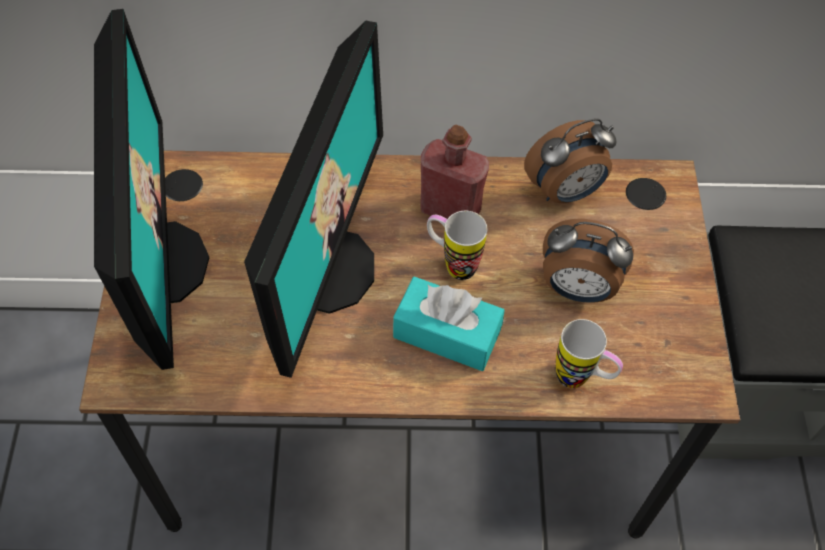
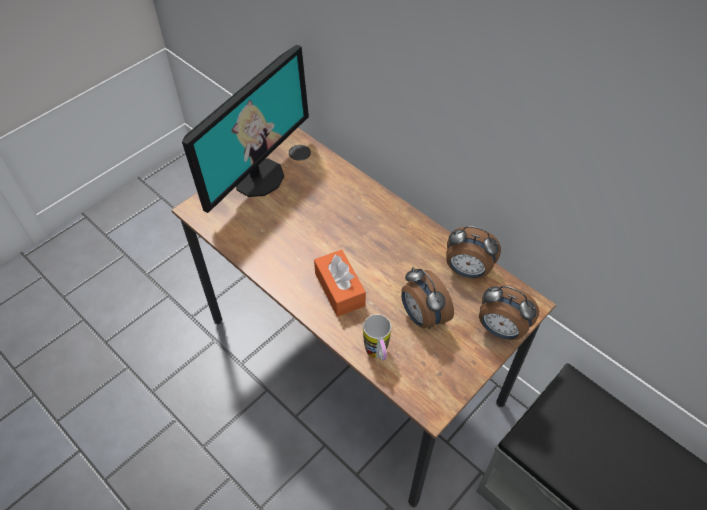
camera: 45 degrees right, 5 degrees down
monitor [244,21,383,378] -> none
turquoise tissue box [393,277,505,371] -> orange tissue box [314,250,366,317]
red bottle [420,125,489,219] -> none
mug [427,211,487,280] -> none
none -> alarm clock [479,284,539,340]

